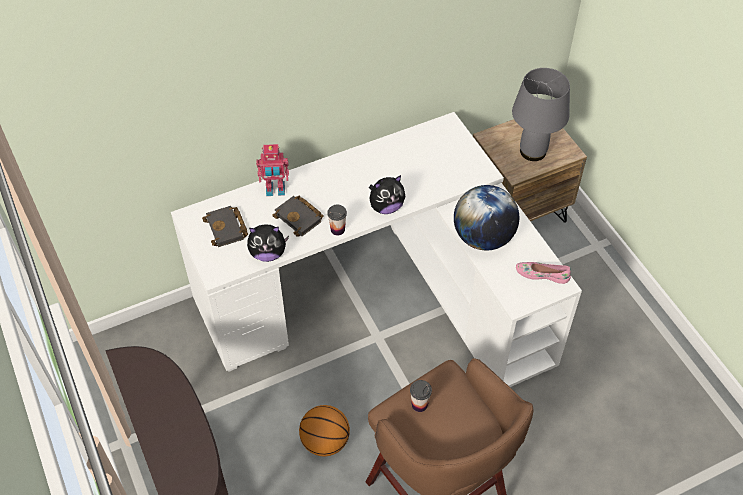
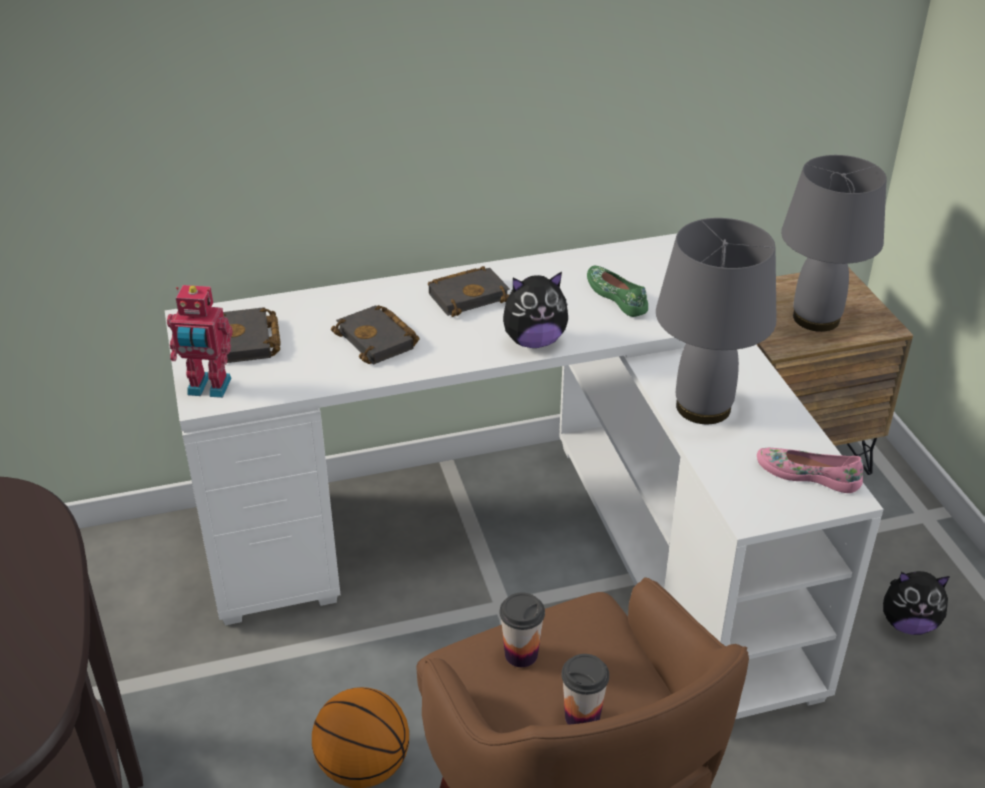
camera: 10 degrees right, 15 degrees down
plush toy [247,224,289,262] -> plush toy moved to [883,571,950,635]
toy robot [256,144,289,196] -> toy robot moved to [167,285,233,398]
cup [327,205,347,235] -> cup moved to [561,654,609,725]
globe [454,185,519,250] -> grey table lamp [656,218,777,424]
none -> black book [428,266,510,317]
none -> green shoe [587,266,648,317]

